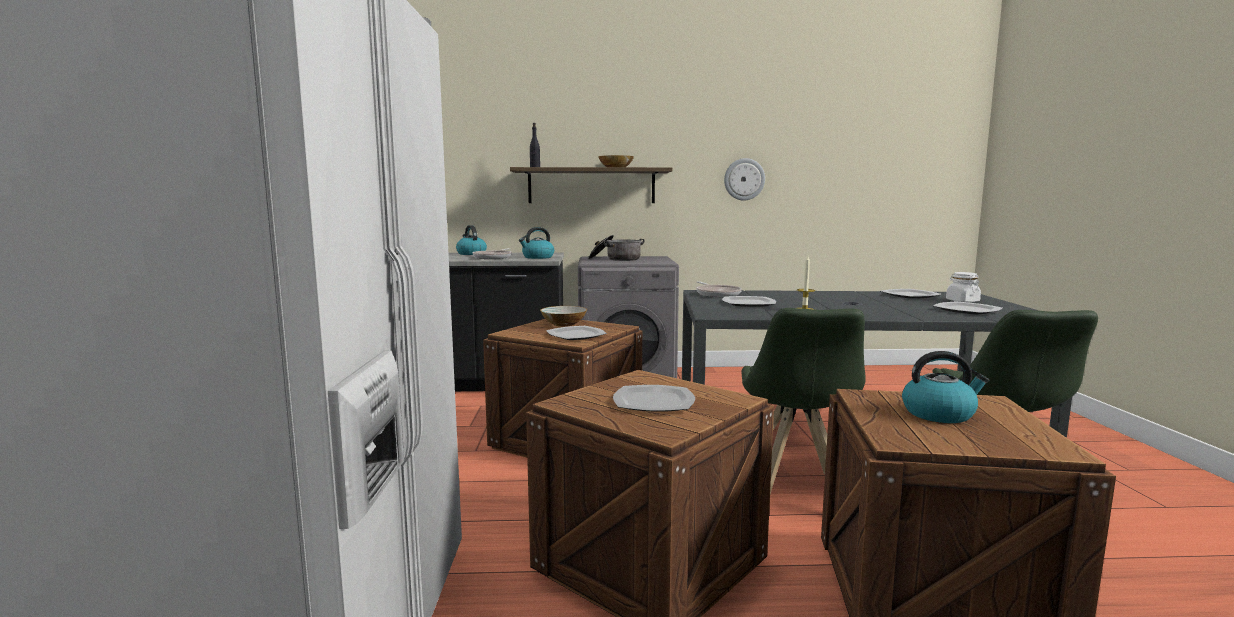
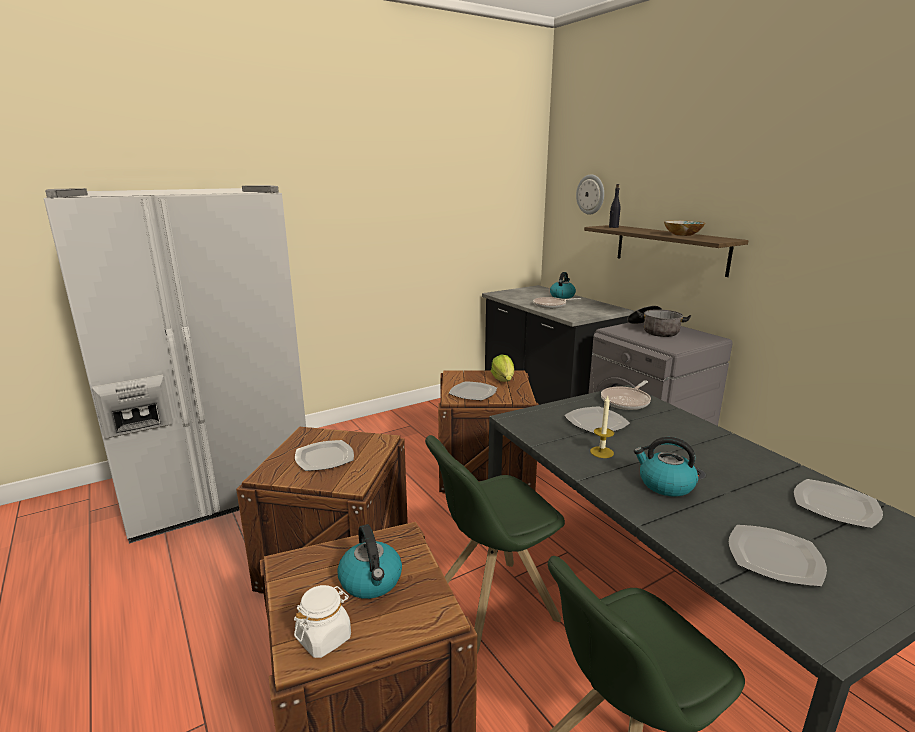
camera: 60 degrees right, 10 degrees up
kettle [519,227,554,259] -> kettle moved to [634,437,698,496]
bowl [540,306,587,326] -> lettuce [491,354,514,382]
wall clock [724,158,765,201] -> wall clock moved to [576,174,604,215]
white jar [946,272,981,303] -> white jar moved to [294,585,351,658]

